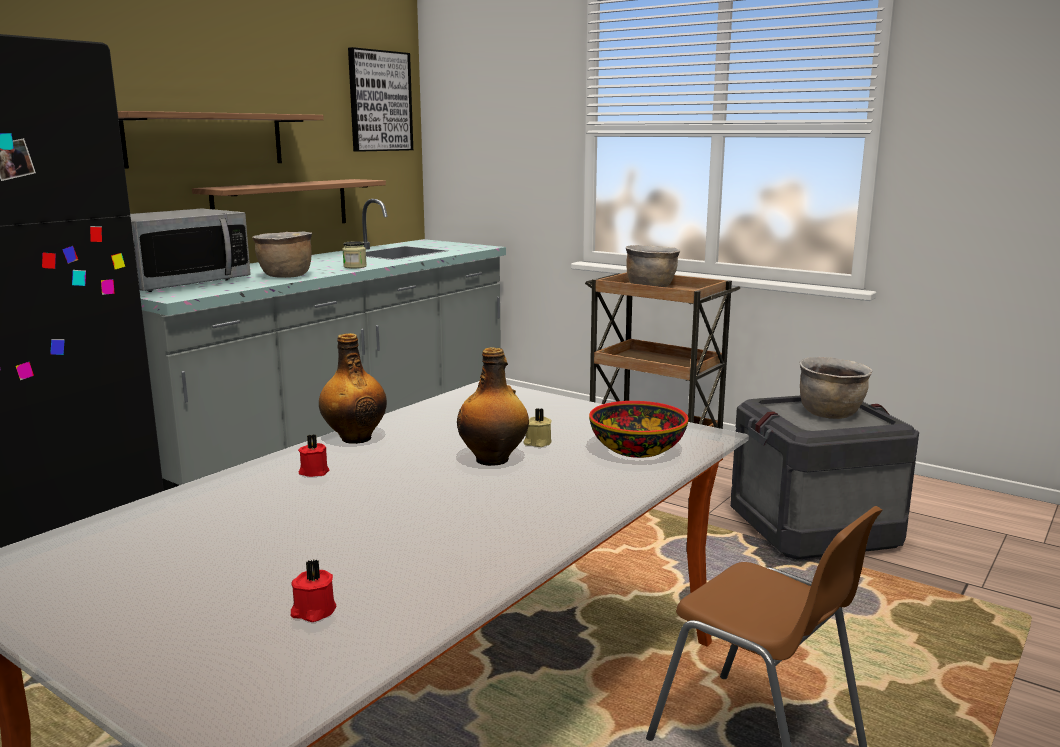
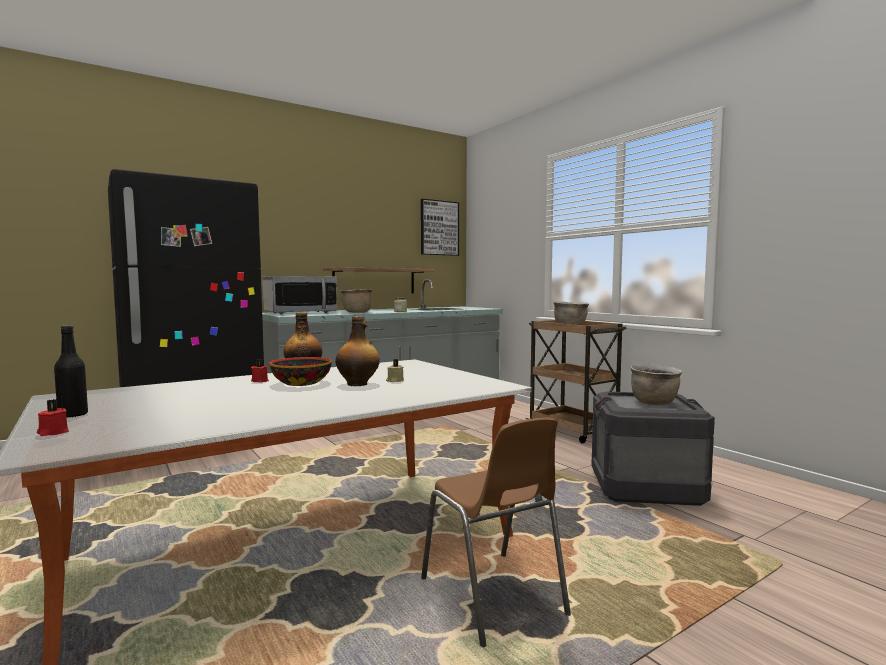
camera: 20 degrees right, 10 degrees down
shelf [118,111,324,169] -> none
red candle [291,560,336,622] -> red candle moved to [37,399,69,436]
bowl [589,401,688,458] -> bowl moved to [269,357,332,386]
none -> black bottle [54,325,88,418]

